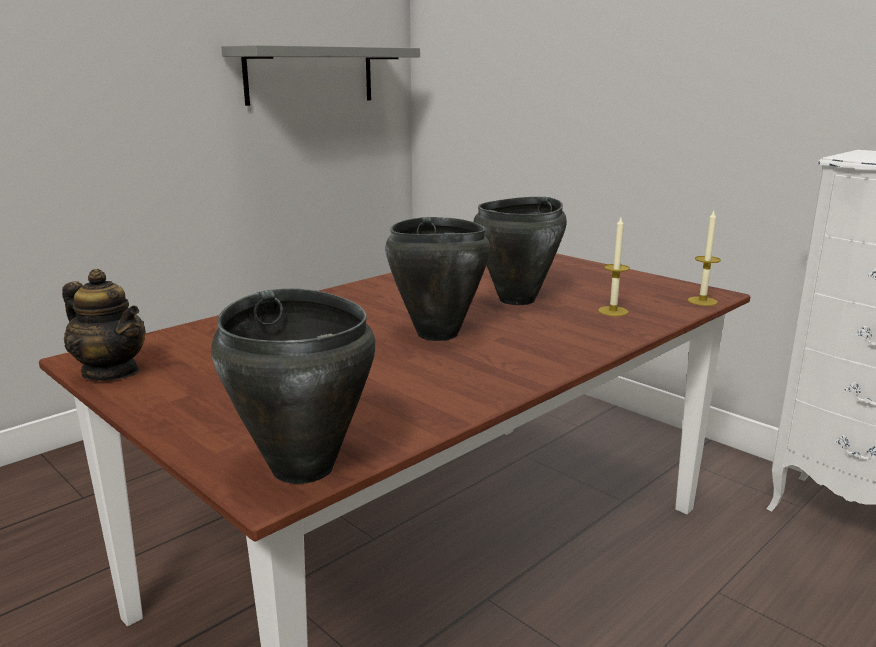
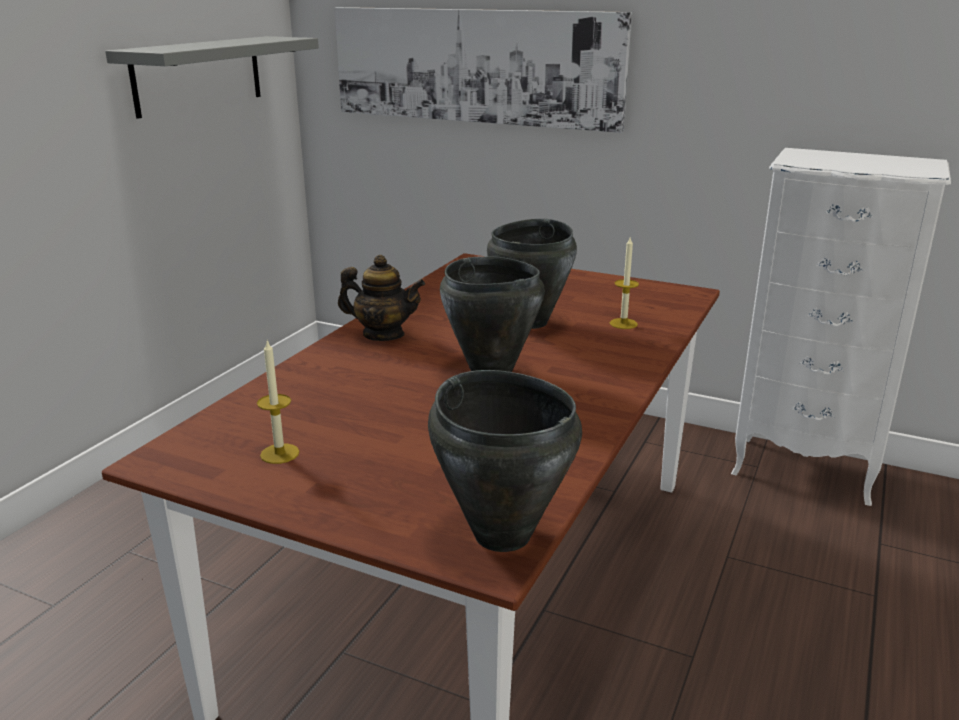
camera: 20 degrees left, 5 degrees up
teapot [62,269,146,380] -> teapot moved to [338,255,425,341]
candle [688,211,721,306] -> candle moved to [257,341,299,464]
none -> picture [335,7,632,133]

